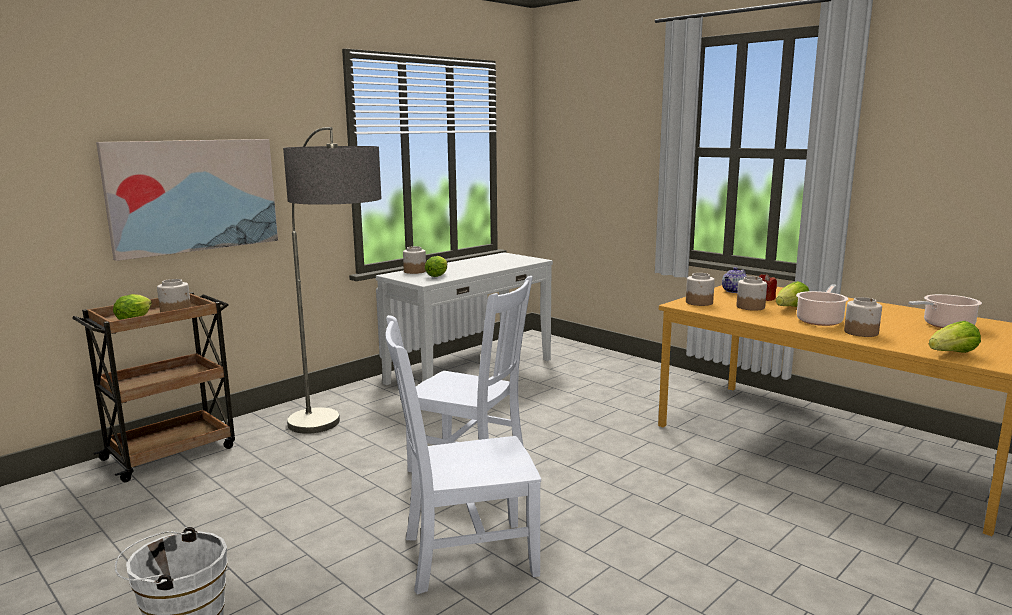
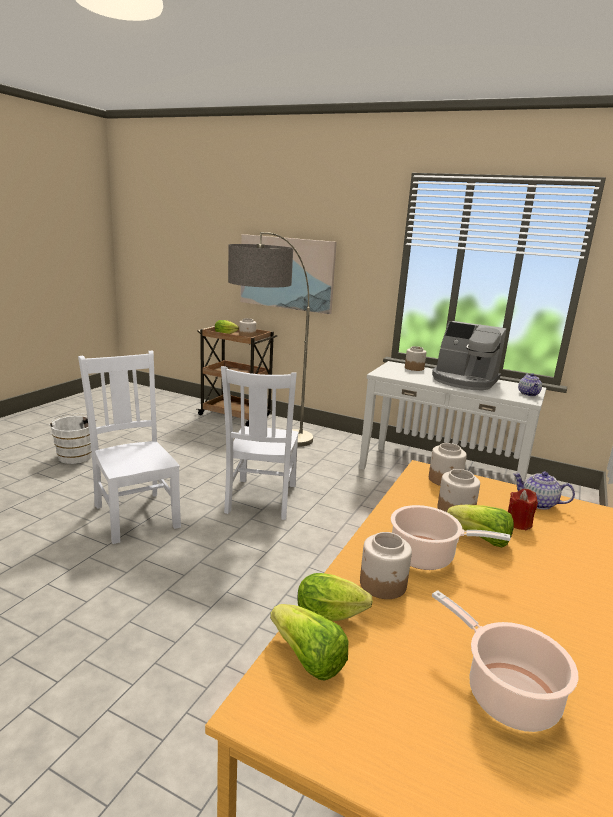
camera: 70 degrees right, 5 degrees up
lettuce [425,256,447,277] -> lettuce moved to [297,573,373,621]
none -> coffee machine [432,321,506,390]
none -> teapot [518,373,542,396]

